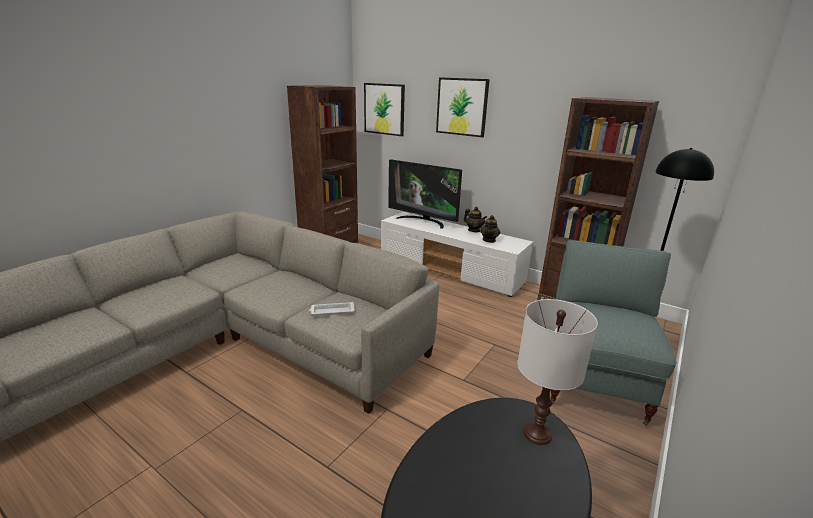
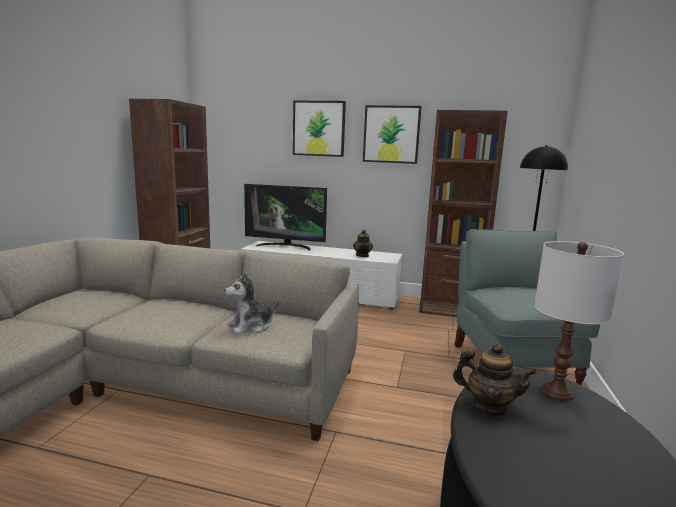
camera: 20 degrees left, 10 degrees down
white tray [309,302,355,316] -> plush toy [224,273,279,334]
picture [364,83,405,136] -> picture moved to [363,105,422,164]
teapot [464,207,487,232] -> teapot moved to [453,343,537,416]

